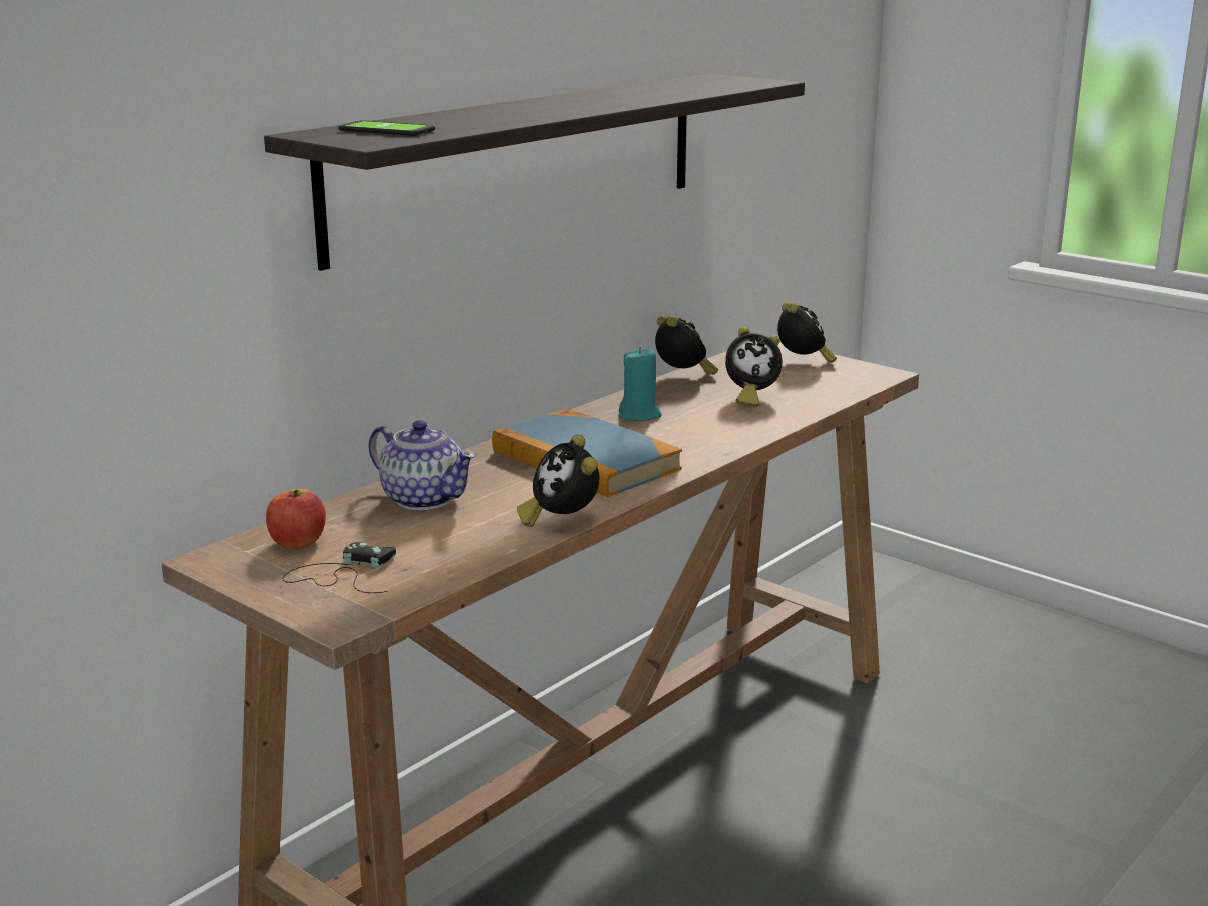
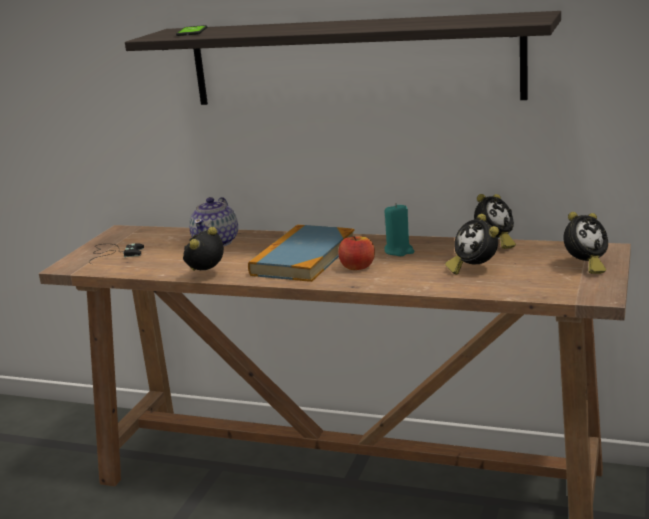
camera: 70 degrees right, 0 degrees up
apple [266,489,326,549] -> apple moved to [338,236,375,270]

